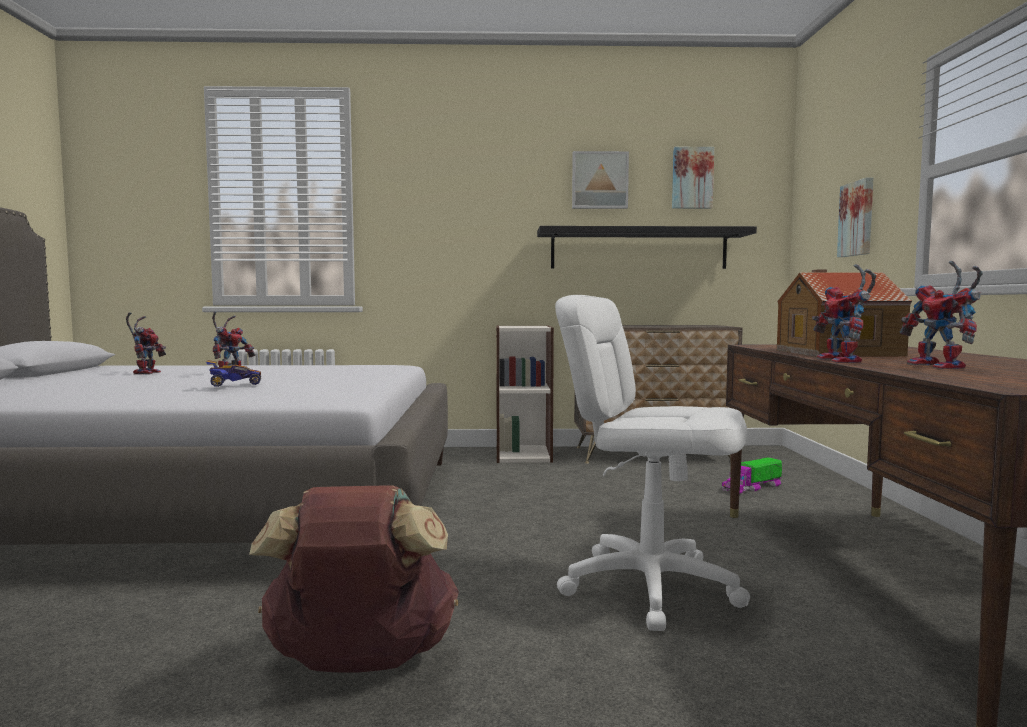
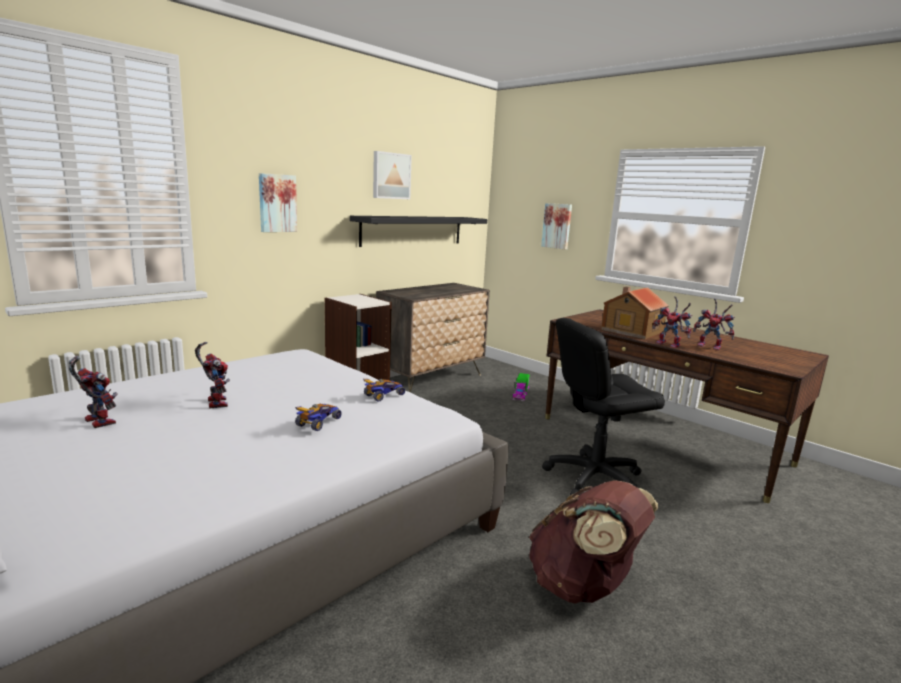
camera: 45 degrees left, 10 degrees up
white office chair [555,295,750,631] -> black office chair [542,318,665,495]
picture [672,147,714,209] -> picture moved to [259,173,297,232]
none -> toy car [363,379,405,402]

